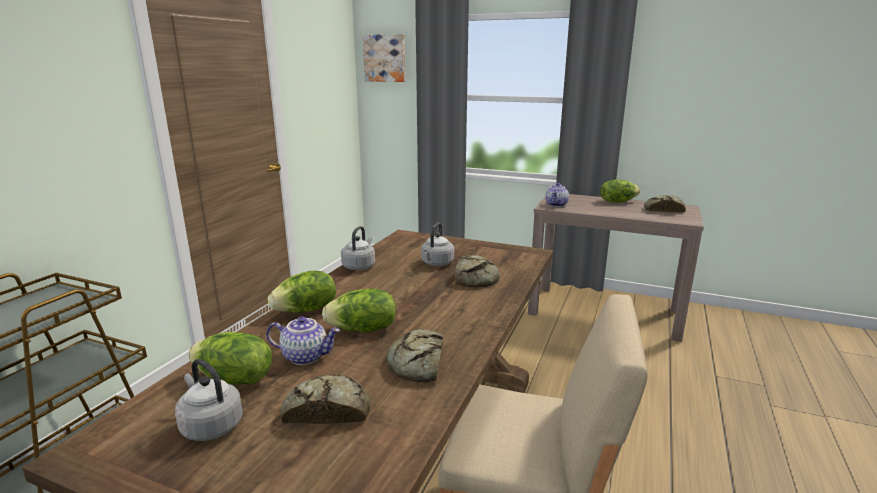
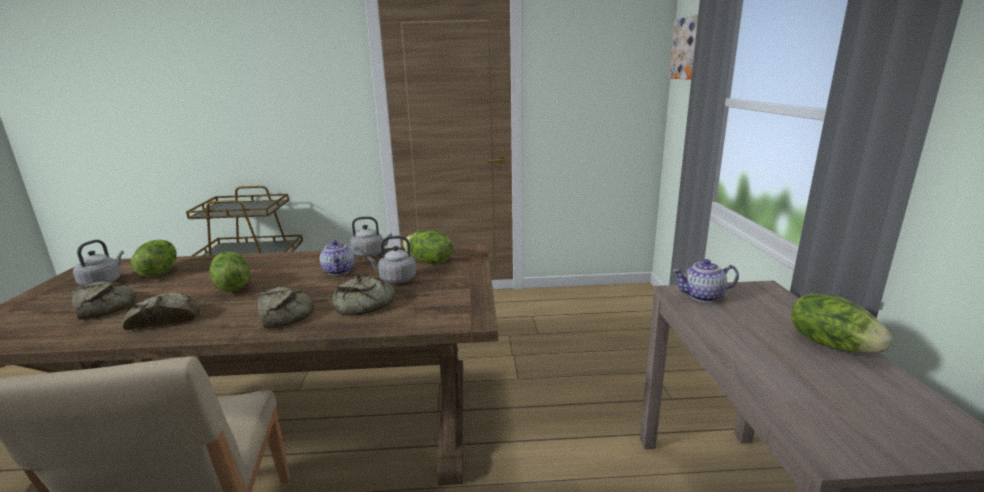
camera: 65 degrees right, 0 degrees up
teapot [266,316,340,365] -> teapot moved to [320,240,354,275]
lettuce [268,271,336,313] -> lettuce moved to [403,230,453,264]
bread [644,195,686,213] -> bread moved to [258,287,314,328]

